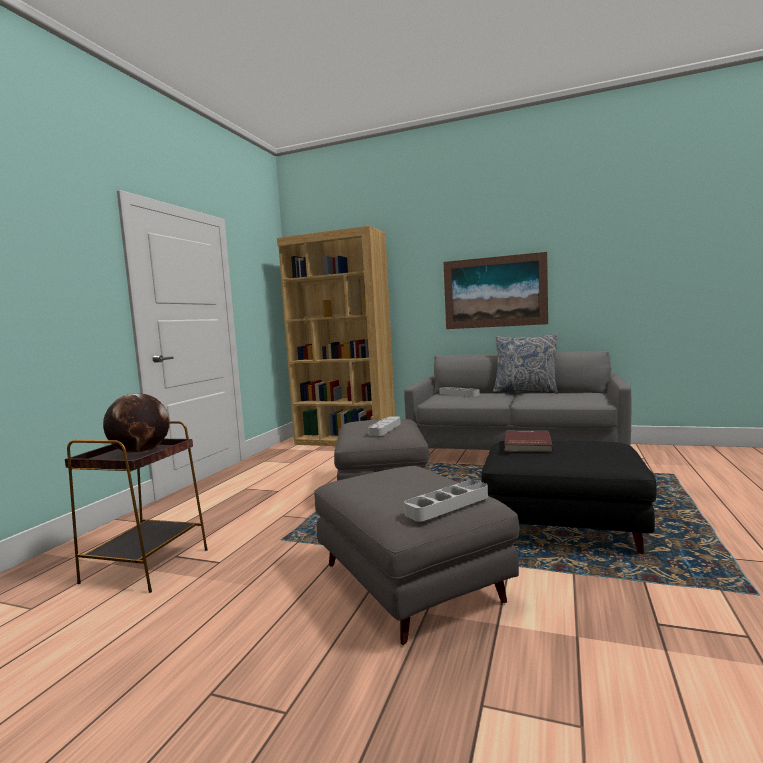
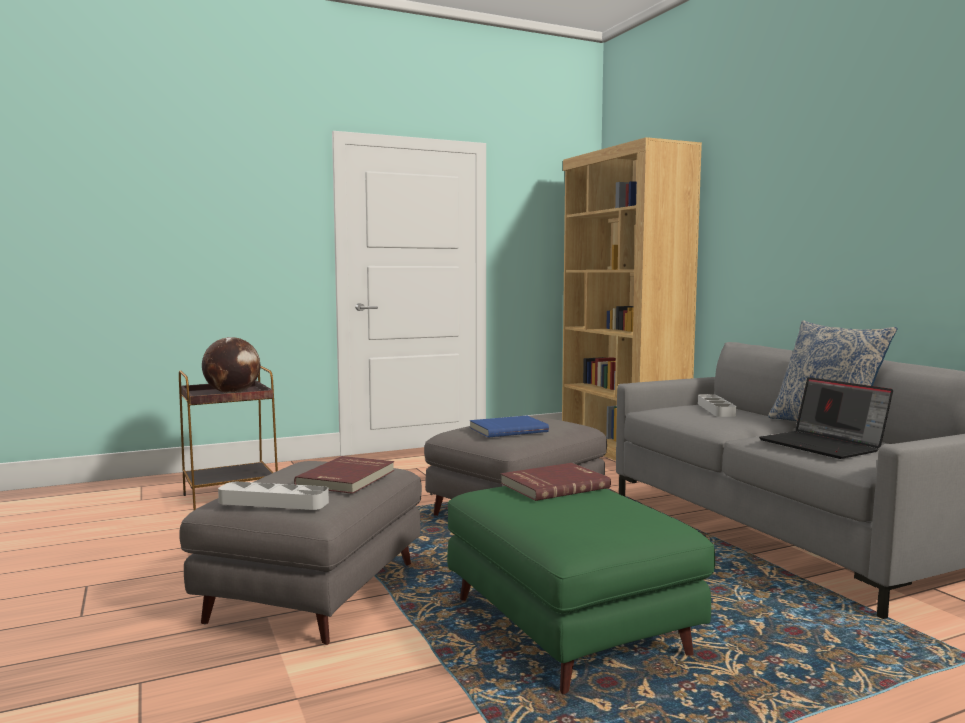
camera: 45 degrees right, 0 degrees up
grey tray [368,416,401,436] -> blue book [470,416,549,438]
picture [444,252,548,329] -> none
black ottoman [481,440,657,554] -> green ottoman [447,486,715,694]
none -> red book [294,456,394,494]
none -> laptop [759,377,893,459]

